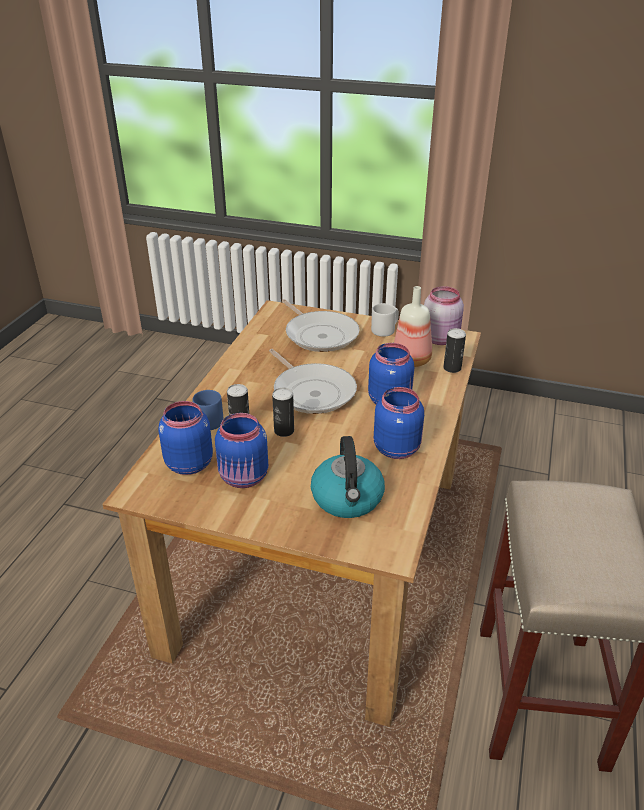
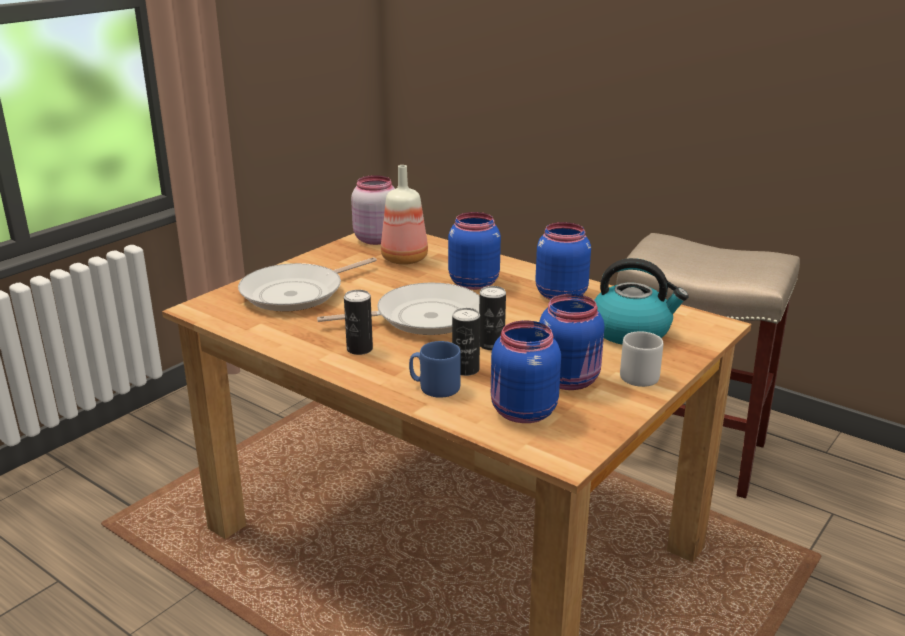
camera: 70 degrees left, 10 degrees down
frying pan [282,299,359,352] -> frying pan turned 150 degrees clockwise [238,257,377,312]
grey mug [371,303,399,337] -> grey mug moved to [620,331,663,387]
can [443,328,466,373] -> can moved to [344,290,373,355]

